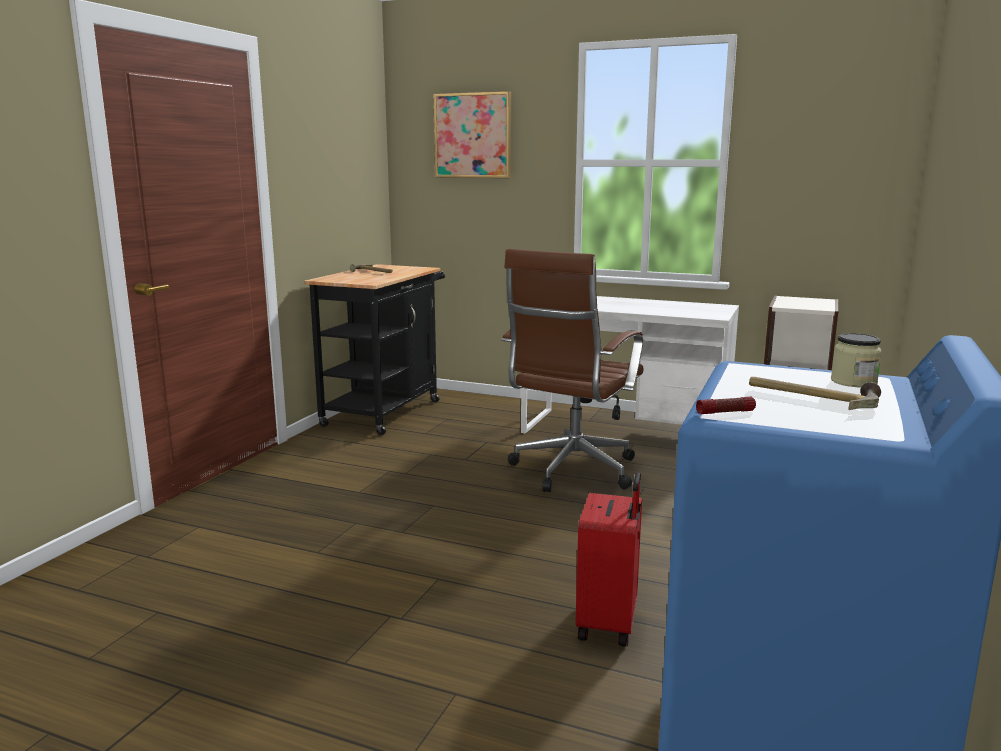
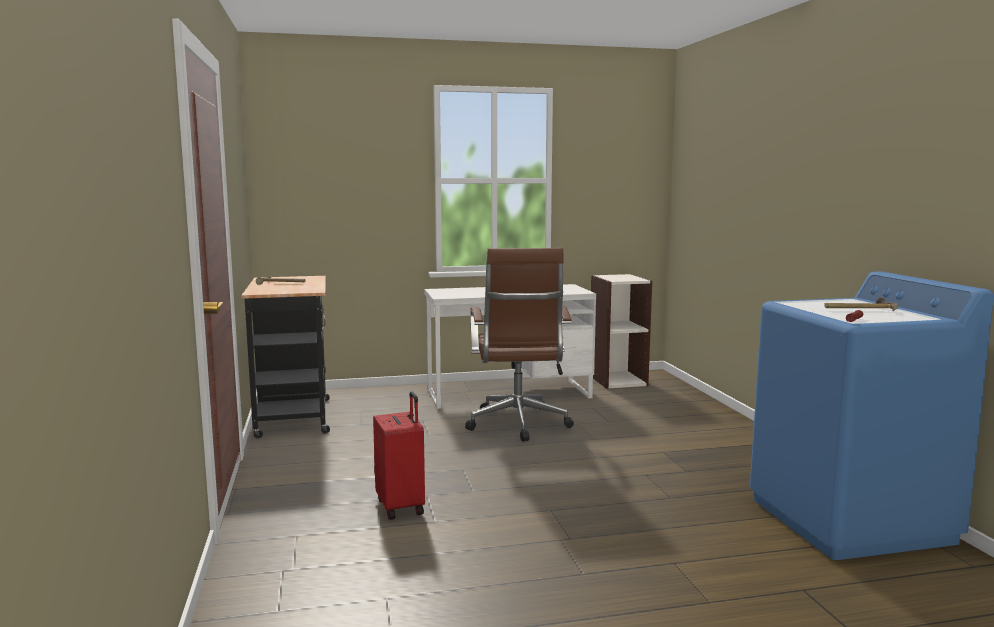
camera: 35 degrees left, 5 degrees down
picture [433,91,511,178] -> none
red suitcase [576,472,642,647] -> red suitcase moved to [373,392,425,520]
jar [831,333,882,388] -> none

